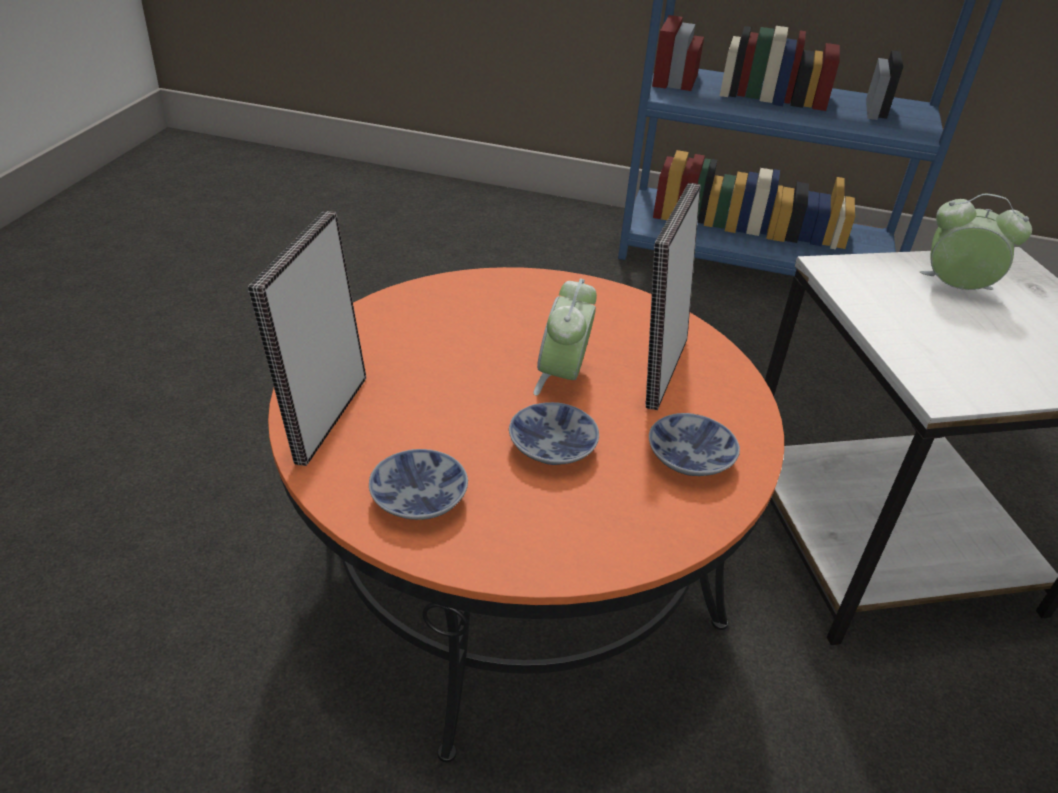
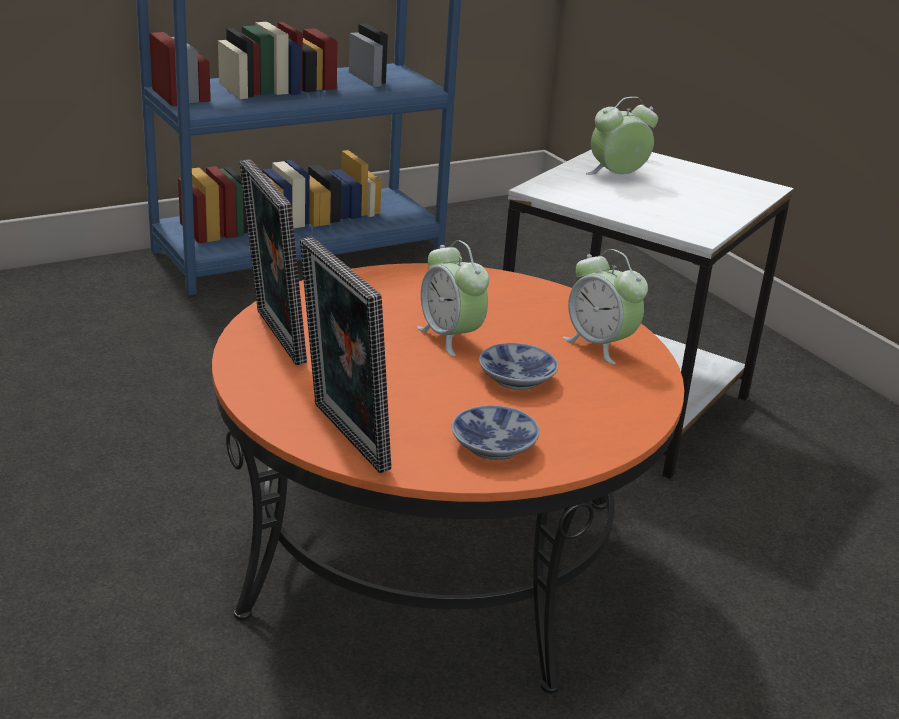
camera: 45 degrees left, 10 degrees down
picture frame [645,183,700,410] -> picture frame moved to [239,159,307,365]
bowl [649,413,740,476] -> alarm clock [563,249,648,364]

